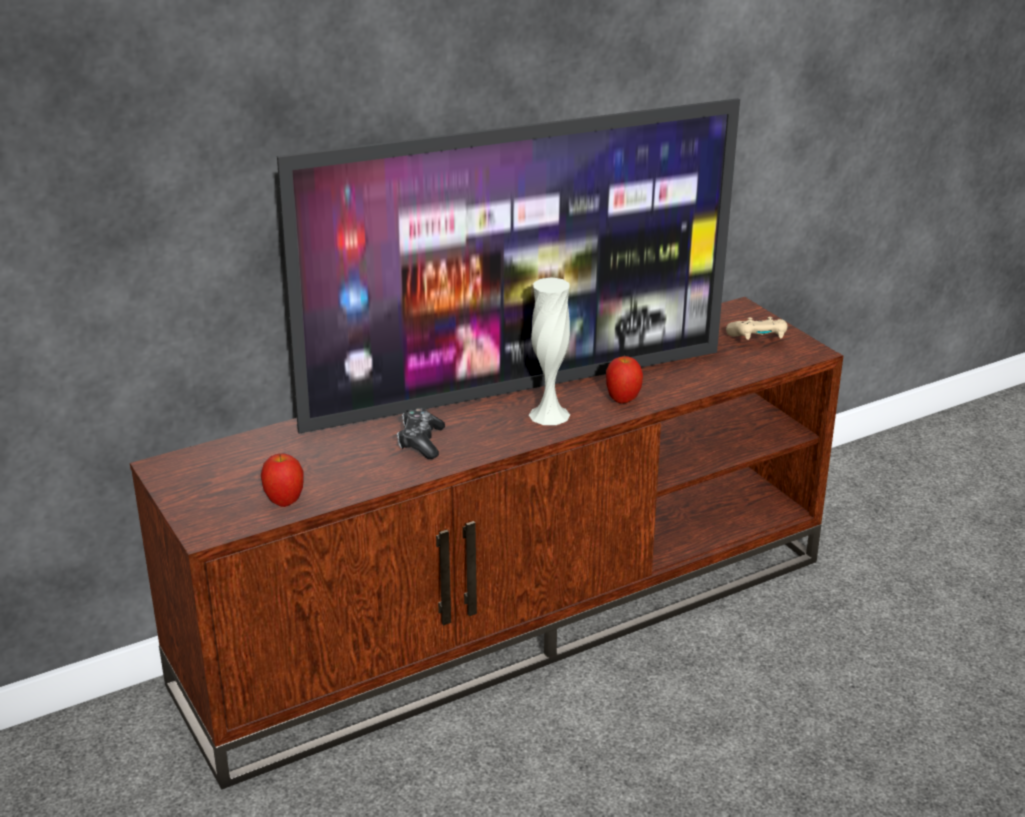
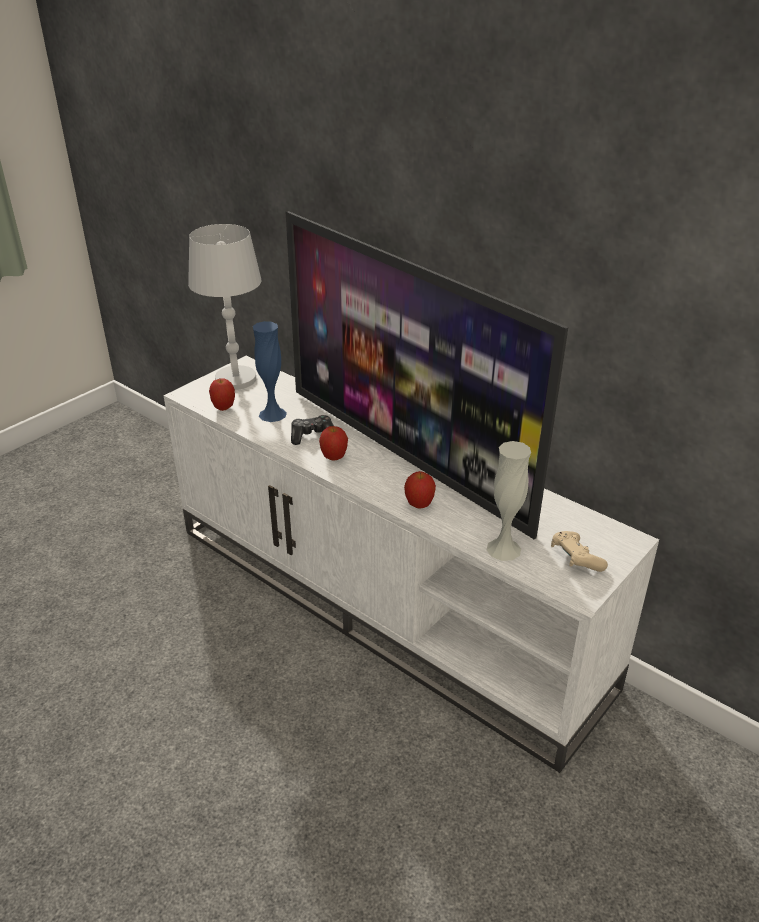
camera: 70 degrees right, 5 degrees up
brown tv stand [130,297,843,789] -> white tv stand [164,356,659,773]
white vase [529,277,570,425] -> white vase moved to [486,441,531,561]
none -> white table lamp [188,224,261,390]
none -> blue vase [253,321,287,422]
none -> apple [319,426,348,461]

